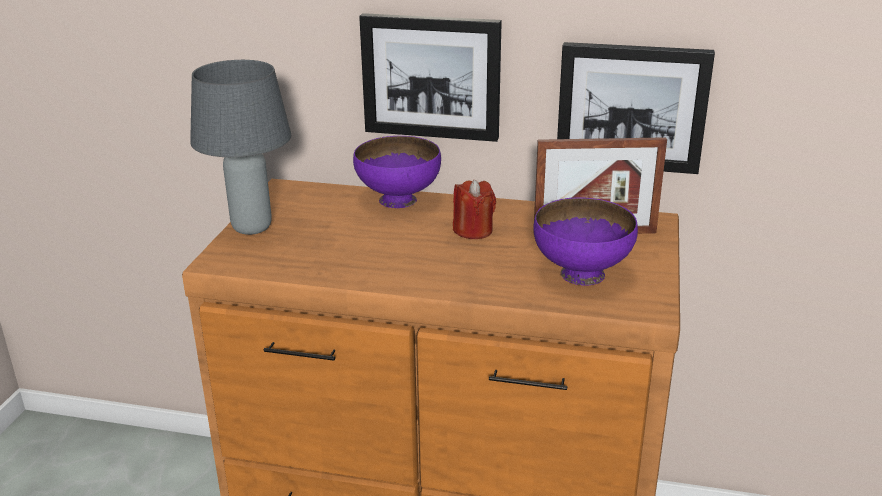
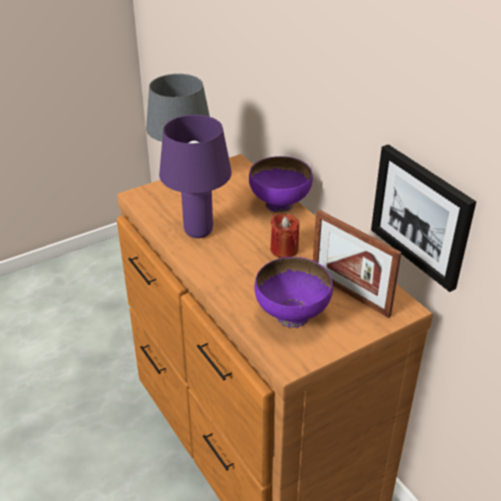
camera: 45 degrees right, 10 degrees up
picture [359,13,502,142] -> none
none -> purple table lamp [159,115,232,238]

